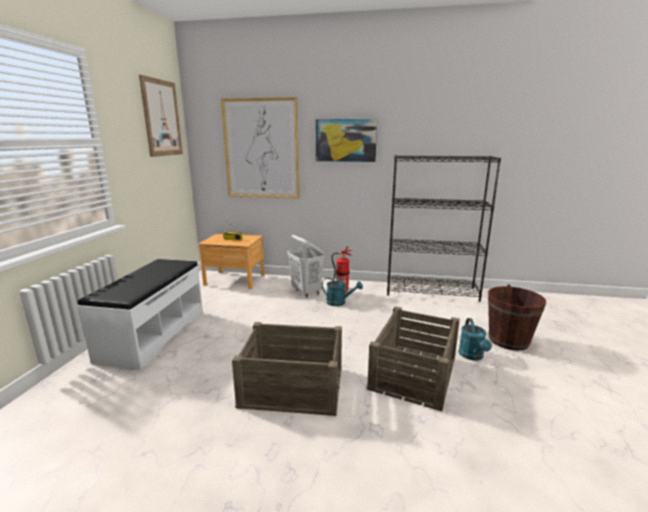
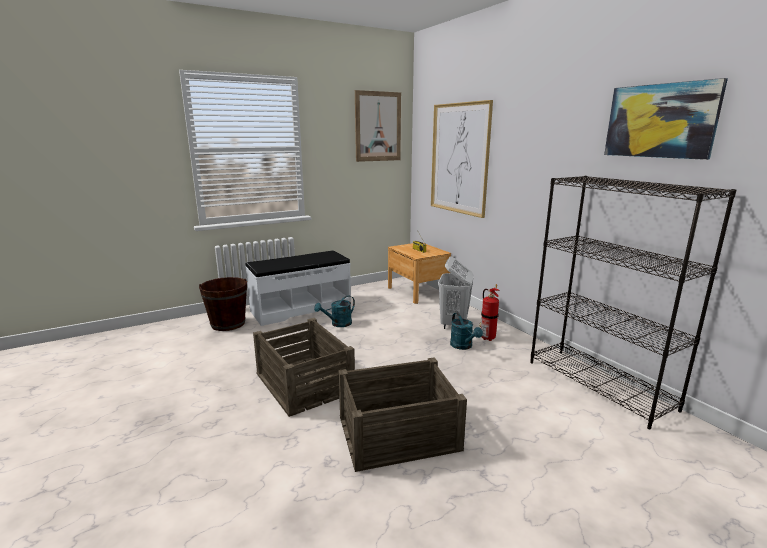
camera: 50 degrees right, 0 degrees up
picture [316,119,377,162] -> picture moved to [604,78,728,160]
turquoise watering can [458,318,492,361] -> turquoise watering can moved to [314,295,355,327]
brown bucket [488,284,546,350] -> brown bucket moved to [199,277,247,331]

